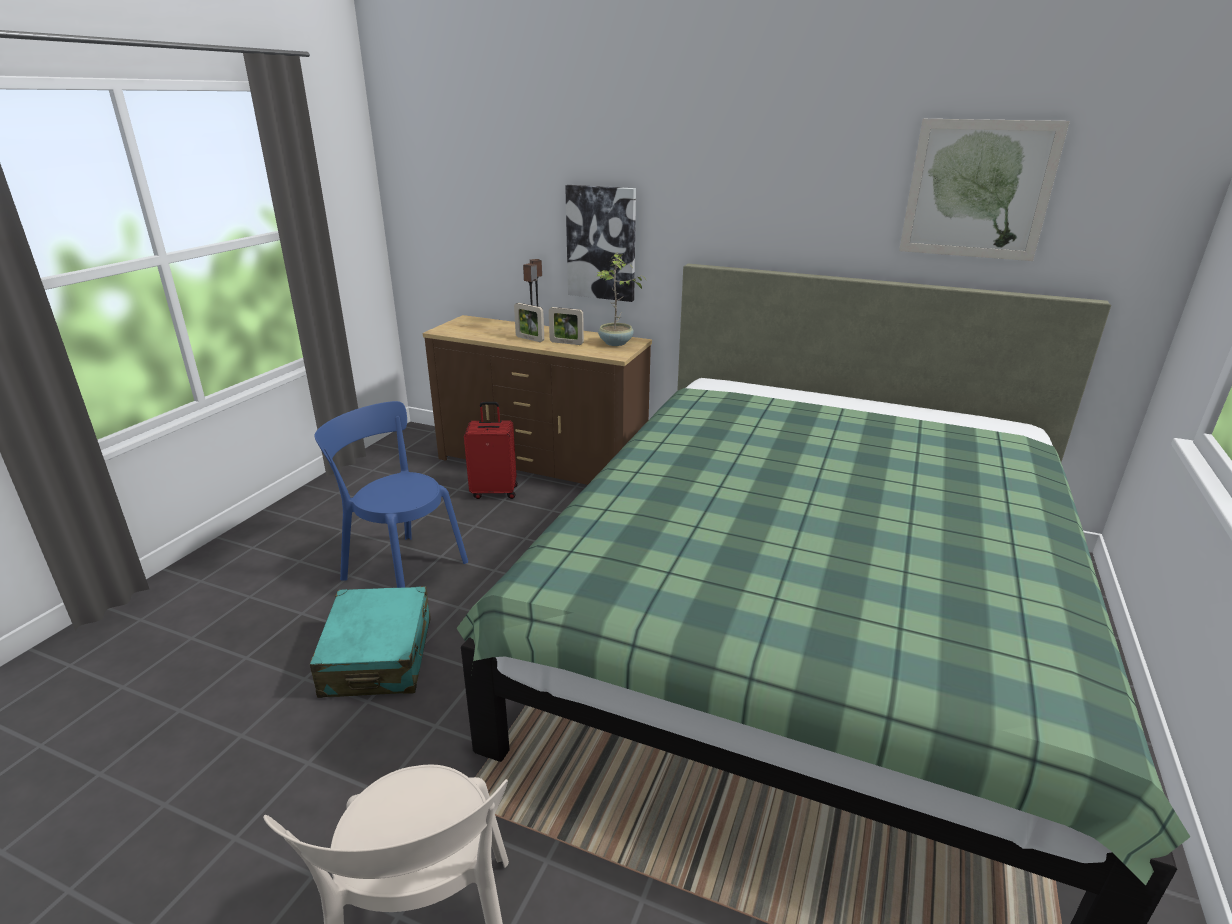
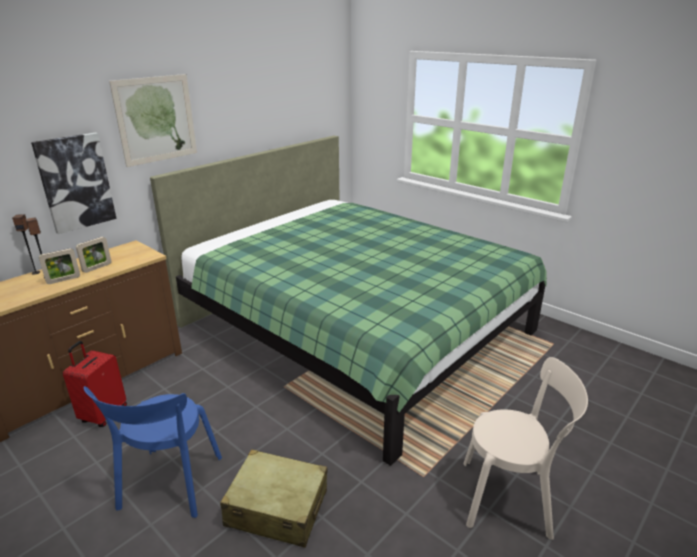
camera: 70 degrees left, 0 degrees up
turquoise suitcase [310,586,431,698] -> beige suitcase [220,449,327,548]
blue chair [314,401,468,588] -> blue chair turned 45 degrees counterclockwise [84,386,222,518]
potted plant [596,252,645,346] -> none
picture [899,119,1070,261] -> picture moved to [109,74,197,167]

